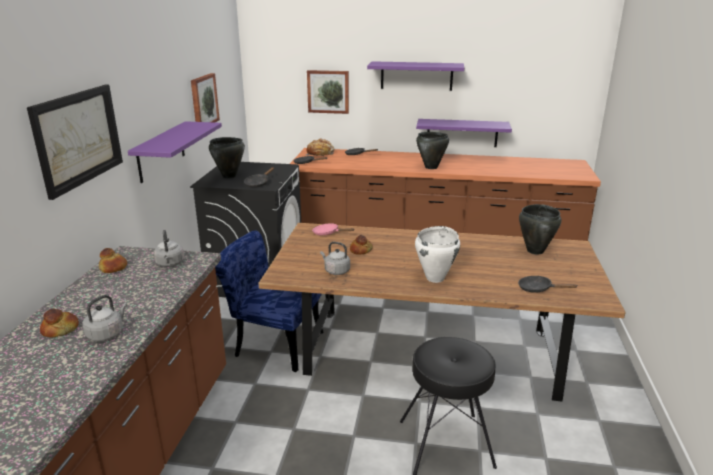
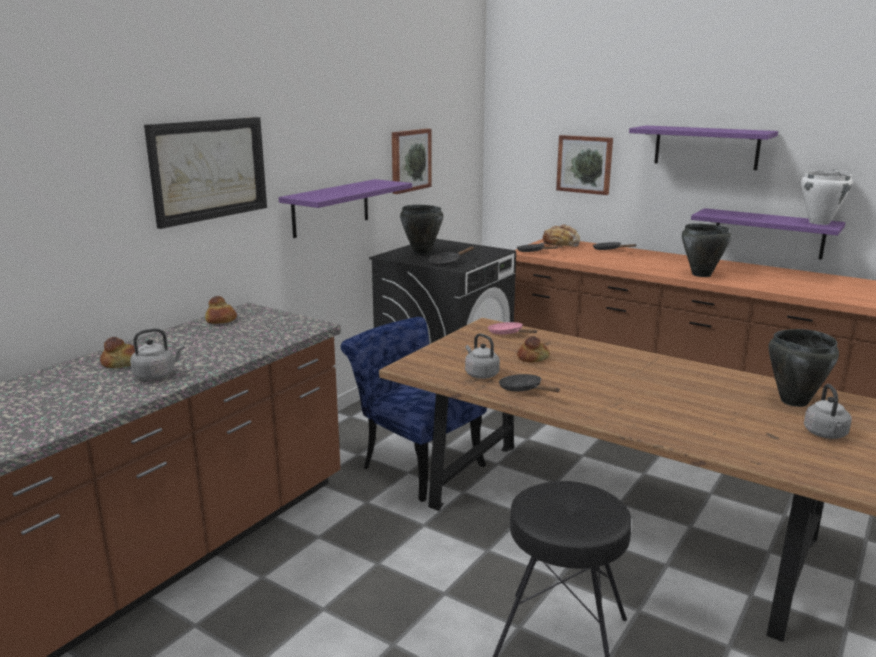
camera: 25 degrees right, 5 degrees down
grey kettle [154,230,184,267] -> grey kettle moved to [804,384,852,439]
white cooking pot [415,226,460,283] -> white cooking pot moved to [801,170,853,225]
black frying pan [518,275,577,293] -> black frying pan moved to [499,374,560,392]

